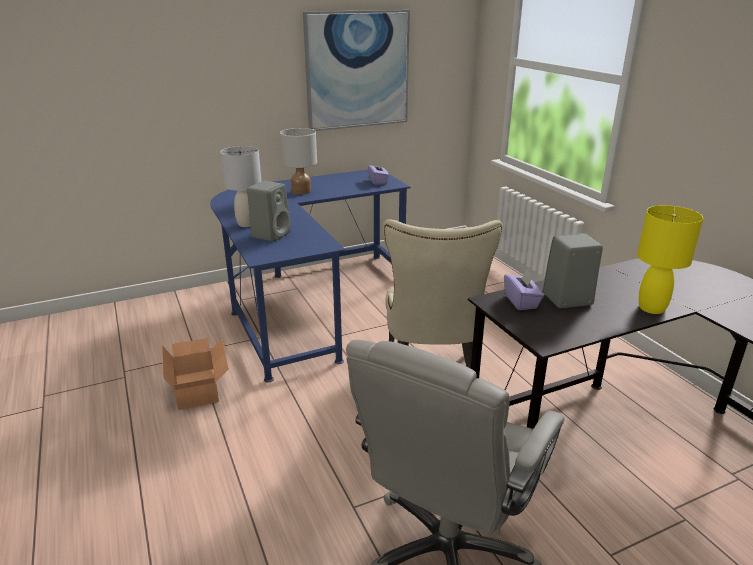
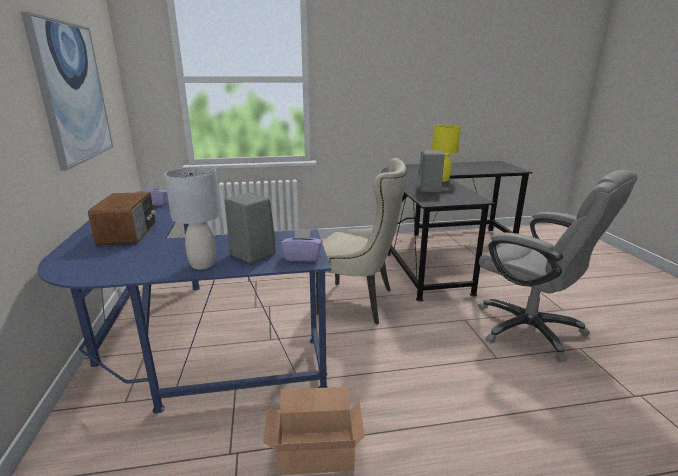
camera: 75 degrees left, 5 degrees down
grey table lamp [280,128,317,194] -> radio [88,192,156,245]
purple tissue box [504,269,544,310] -> purple tissue box moved to [281,228,322,262]

